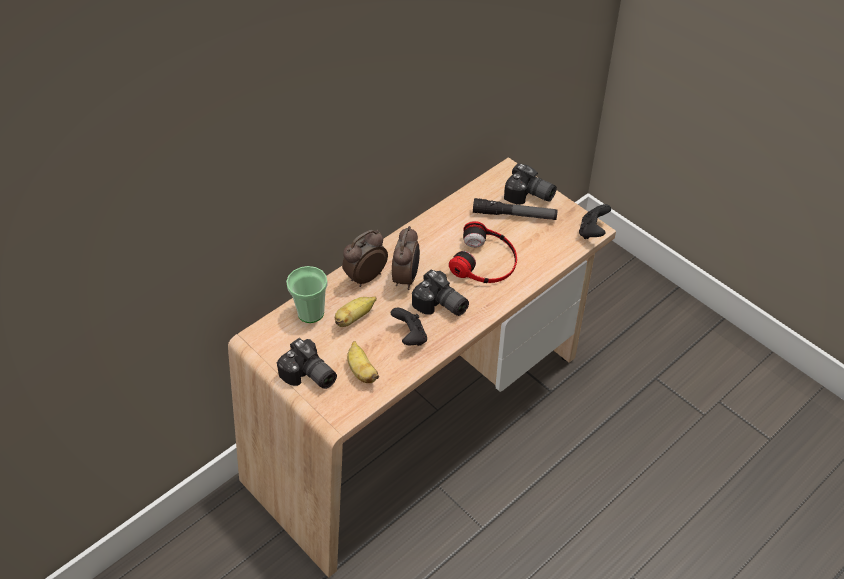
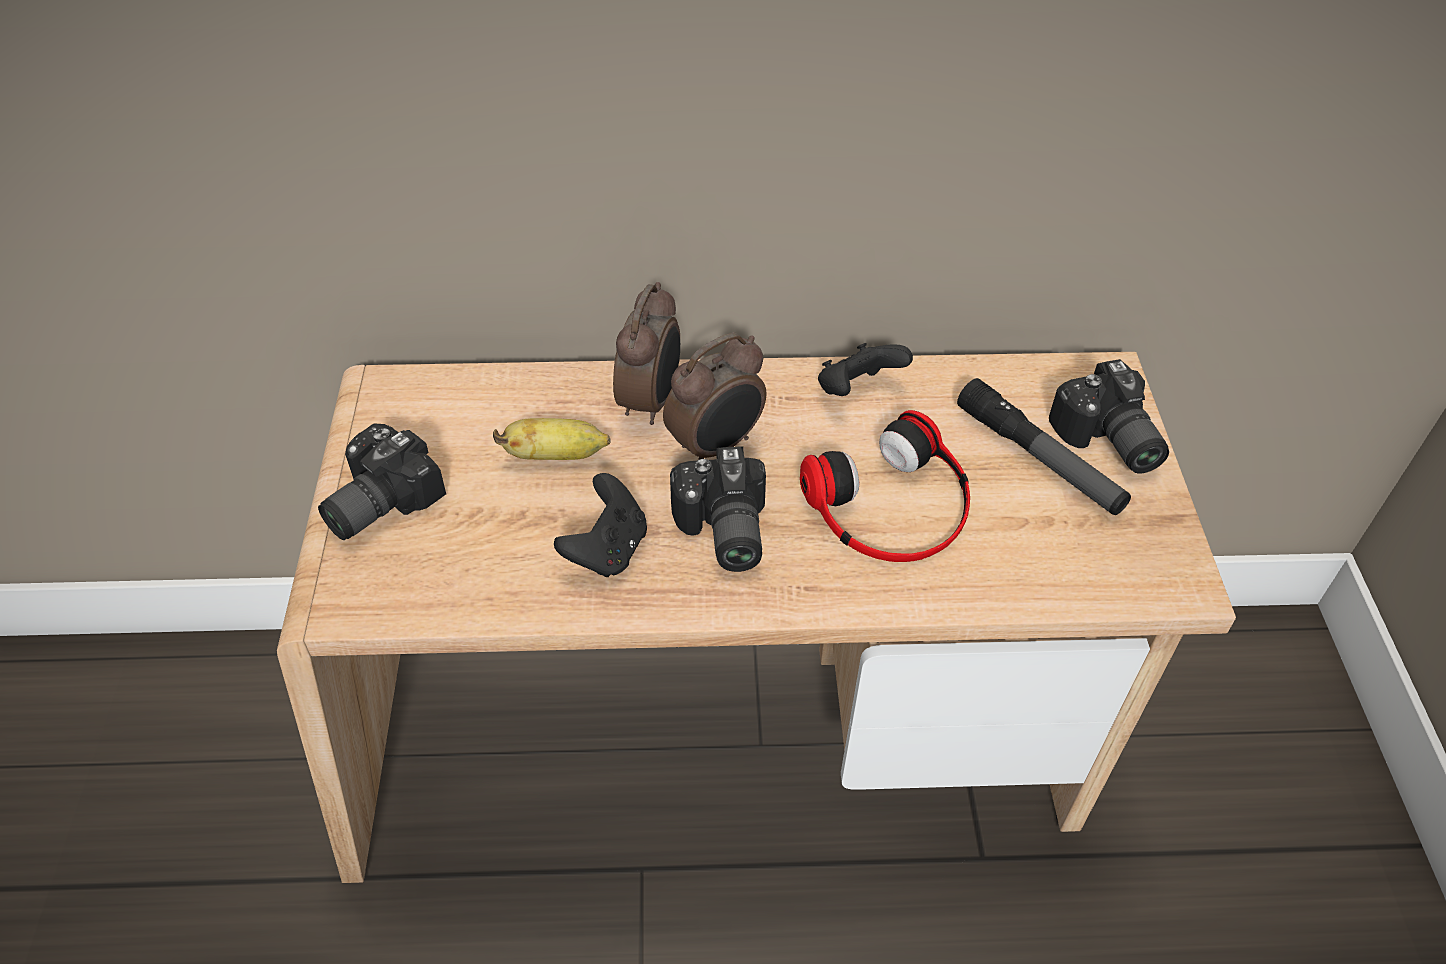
camera: 40 degrees right, 0 degrees up
camera [277,338,337,389] -> camera turned 45 degrees clockwise [318,423,446,540]
cup [286,266,328,323] -> none
alarm clock [342,230,388,287] -> alarm clock turned 105 degrees clockwise [613,282,680,425]
banana [347,341,379,383] -> none
black game controller [579,204,611,239] -> black game controller moved to [818,343,913,396]

